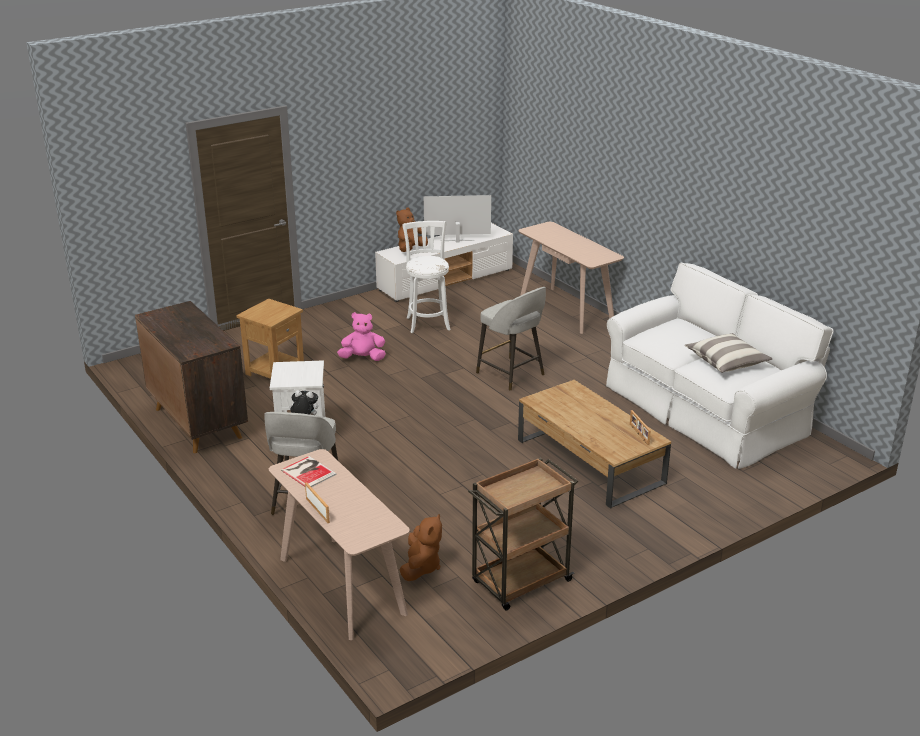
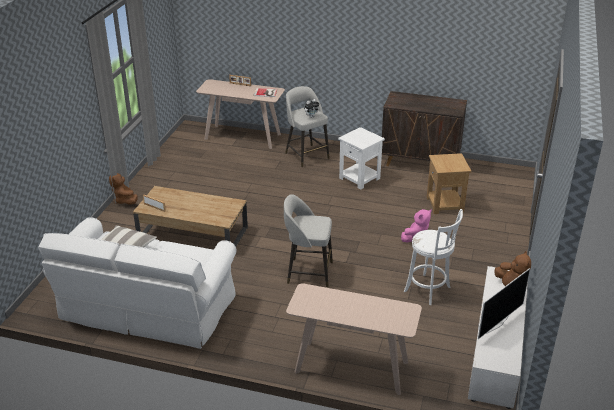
camera: 140 degrees right, 5 degrees up
brown plush toy [400,514,442,581] -> brown plush toy moved to [109,173,138,205]
brown cart [468,458,578,611] -> none

